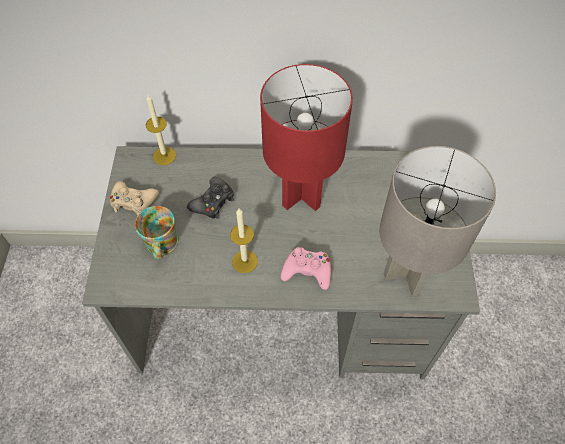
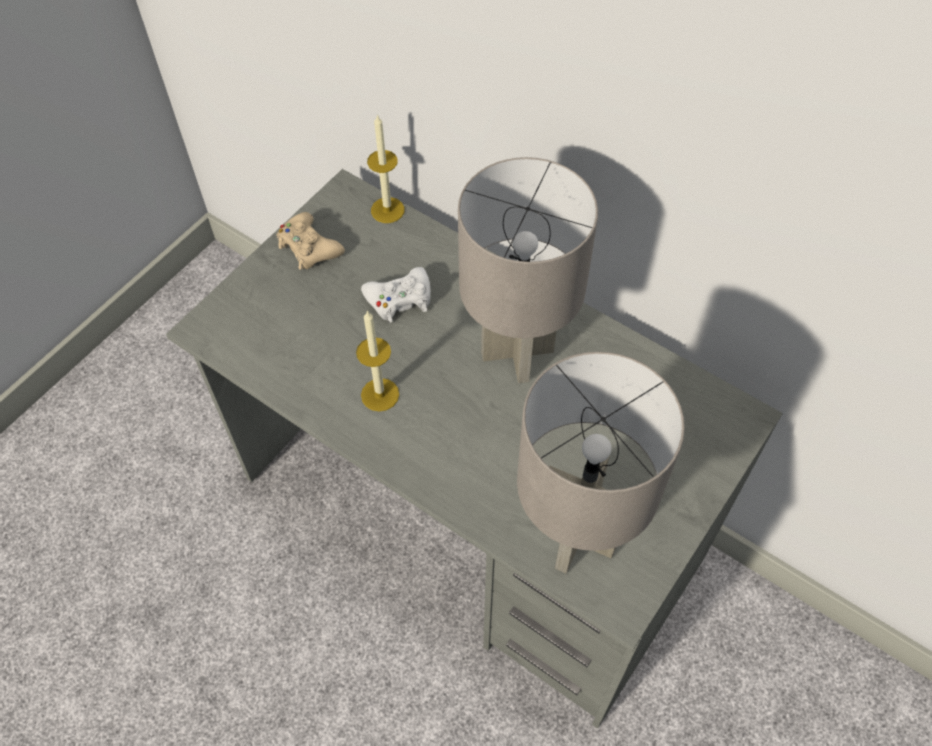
camera: 35 degrees right, 0 degrees up
mug [135,206,178,260] -> none
black game controller [187,177,234,219] -> white game controller [361,267,431,323]
red table lamp [260,64,353,211] -> grey table lamp [458,157,598,383]
pink game controller [281,247,331,290] -> none

